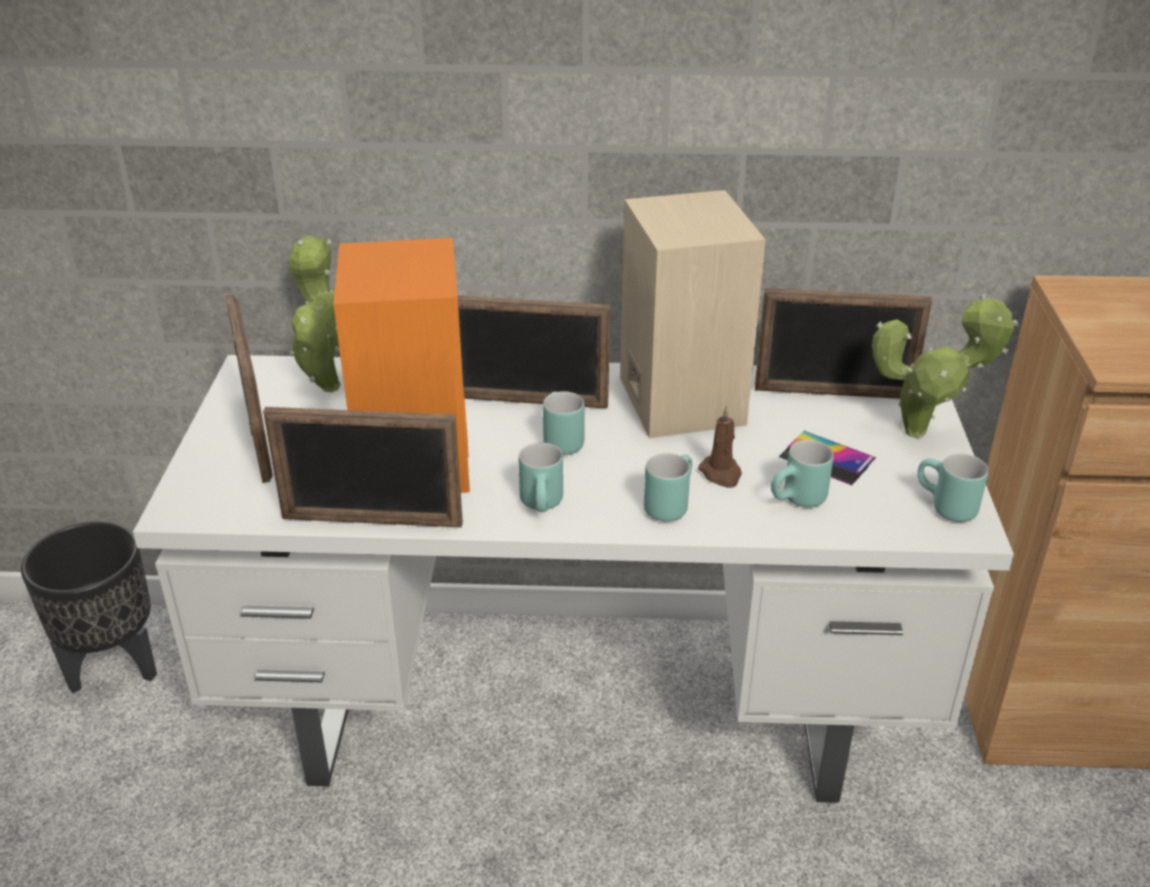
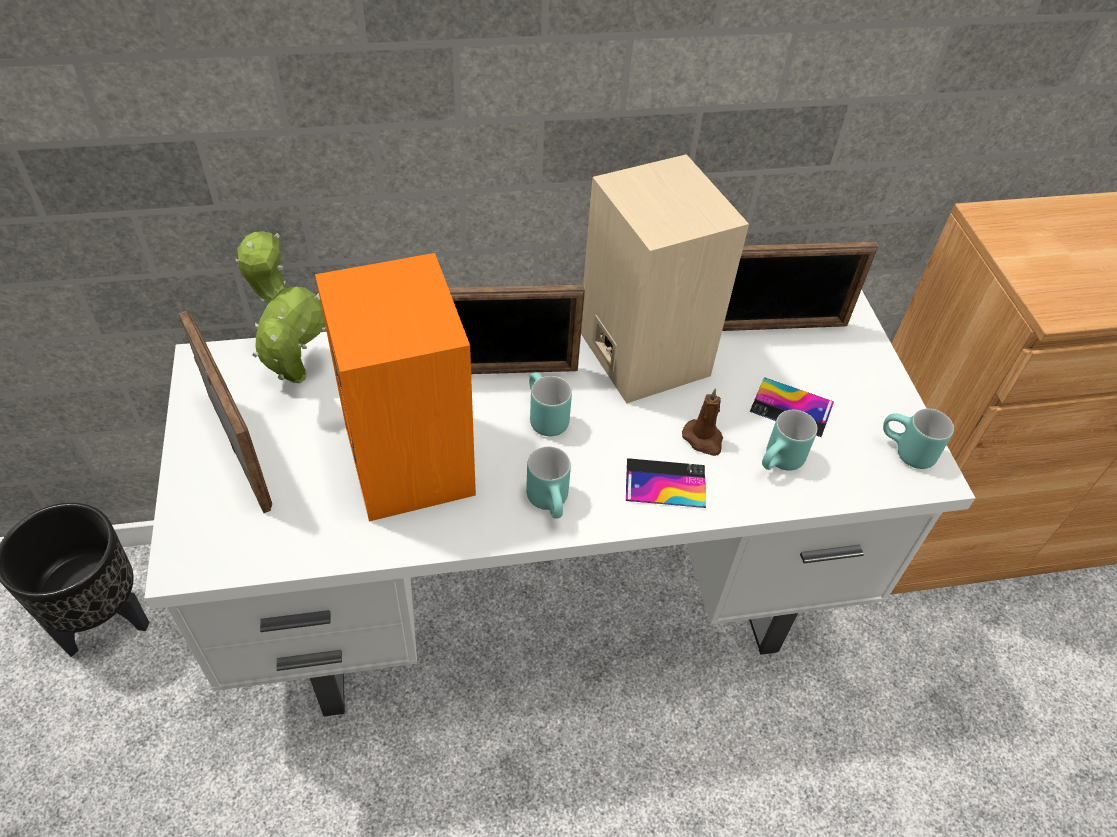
camera: 15 degrees left, 15 degrees up
picture frame [263,407,463,528] -> none
turquoise mug [644,453,692,522] -> phone [626,458,706,508]
potted plant [872,294,1019,439] -> none

